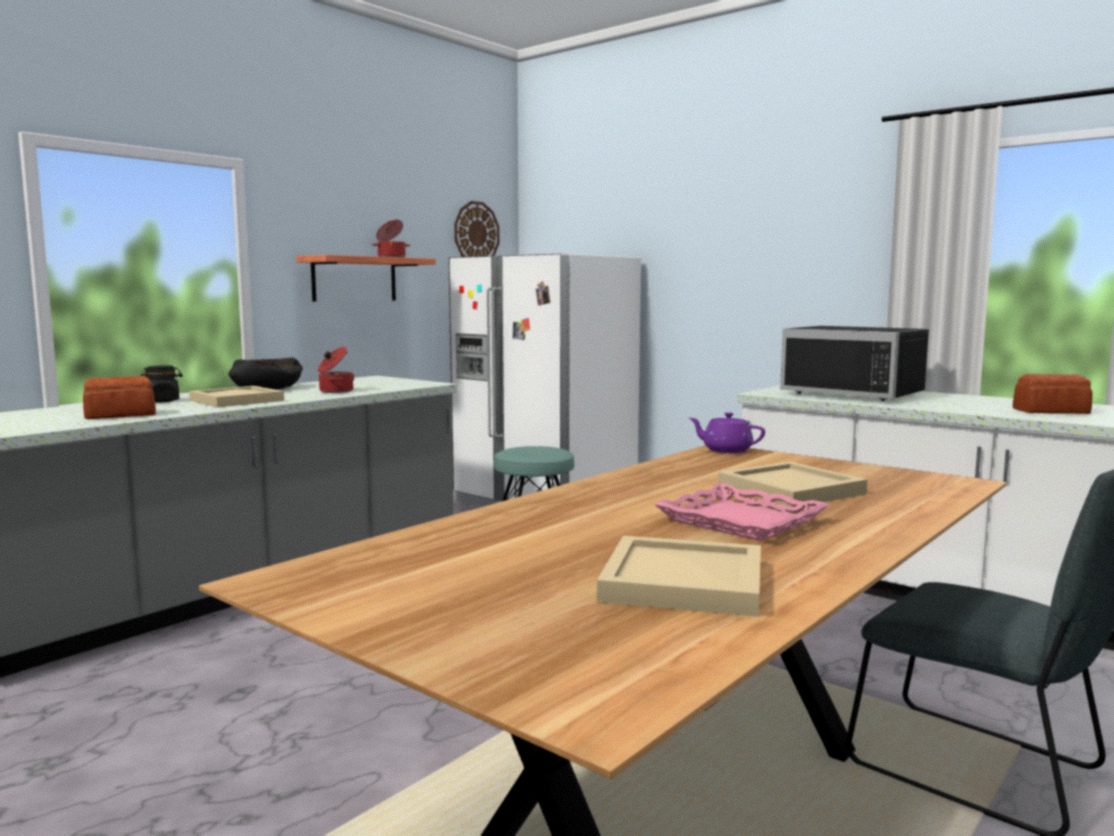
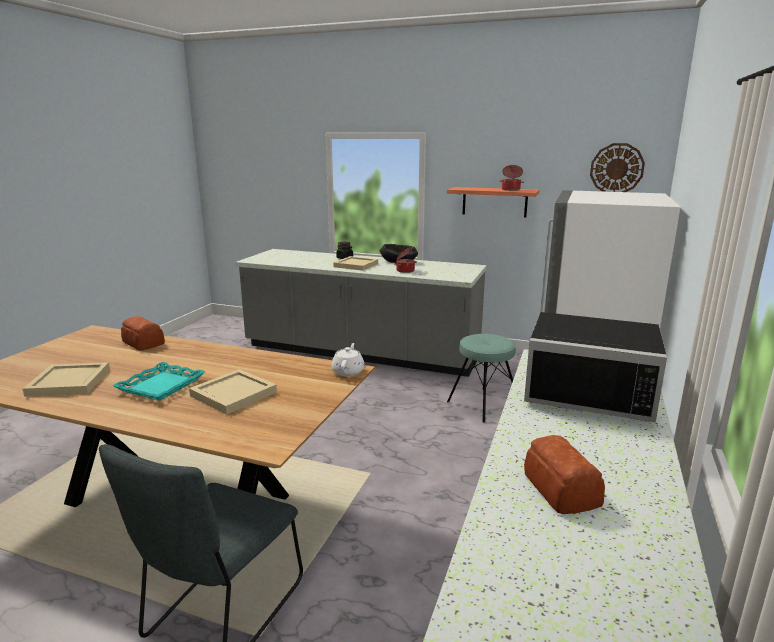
camera: 70 degrees right, 10 degrees up
bread [83,376,156,419] -> bread moved to [121,316,165,350]
pink tray [654,483,829,541] -> turquoise tray [113,362,206,401]
purple teapot [689,412,765,453] -> white teapot [331,343,365,376]
black microwave [780,326,929,401] -> black microwave turned 90 degrees counterclockwise [524,312,667,423]

